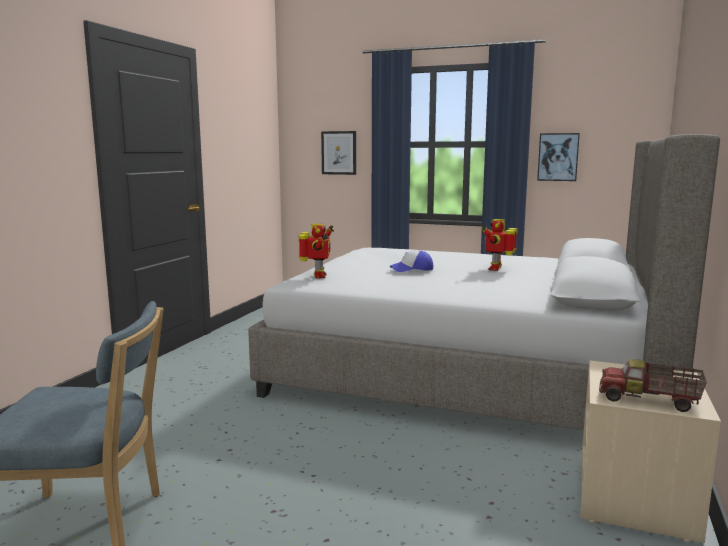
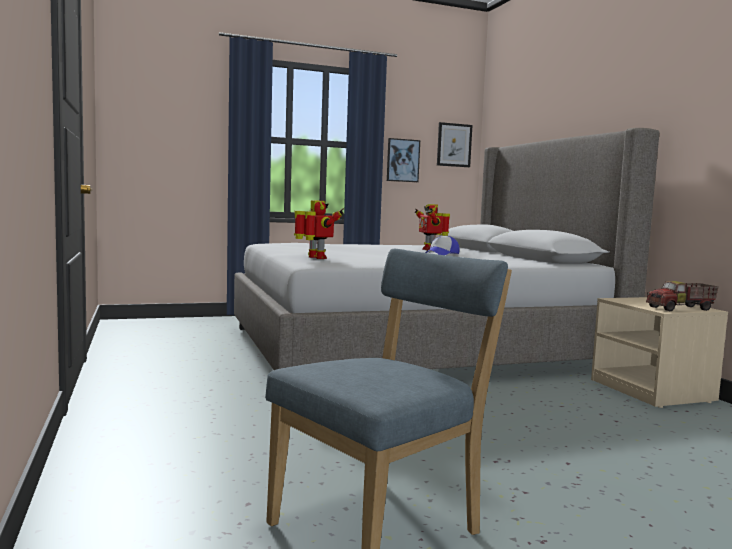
camera: 40 degrees left, 5 degrees down
picture [321,131,356,175] -> picture moved to [437,122,473,167]
cap [390,251,433,272] -> cap moved to [425,236,460,255]

